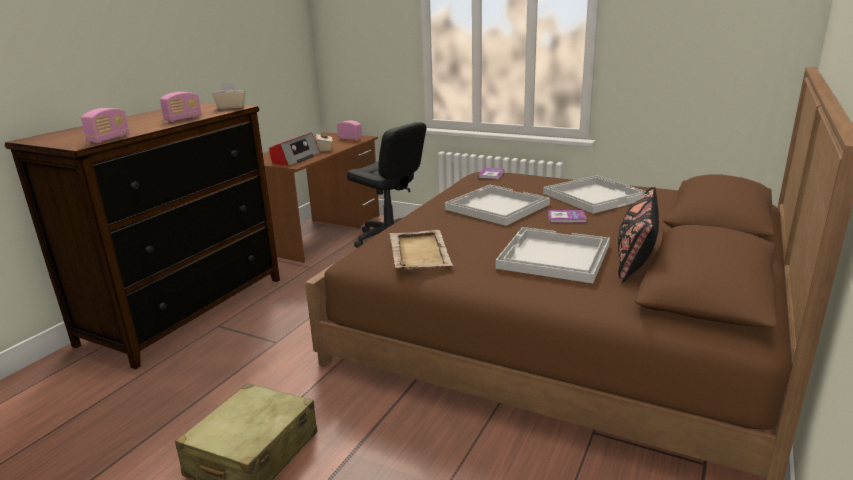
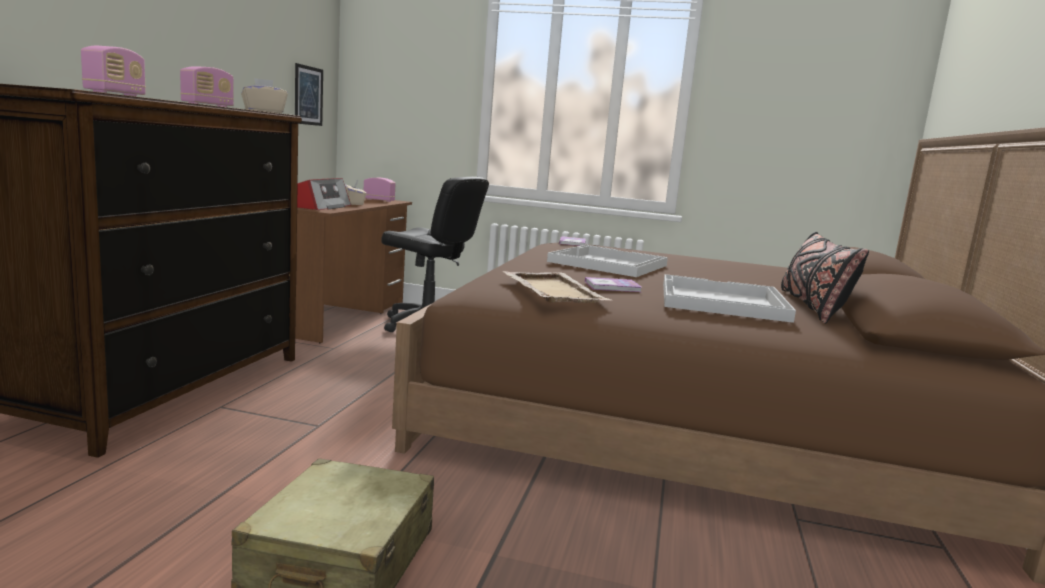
camera: 15 degrees left, 10 degrees down
white tray [543,175,646,213] -> none
book [548,210,587,223] -> book moved to [585,277,641,292]
none -> picture [295,63,323,126]

